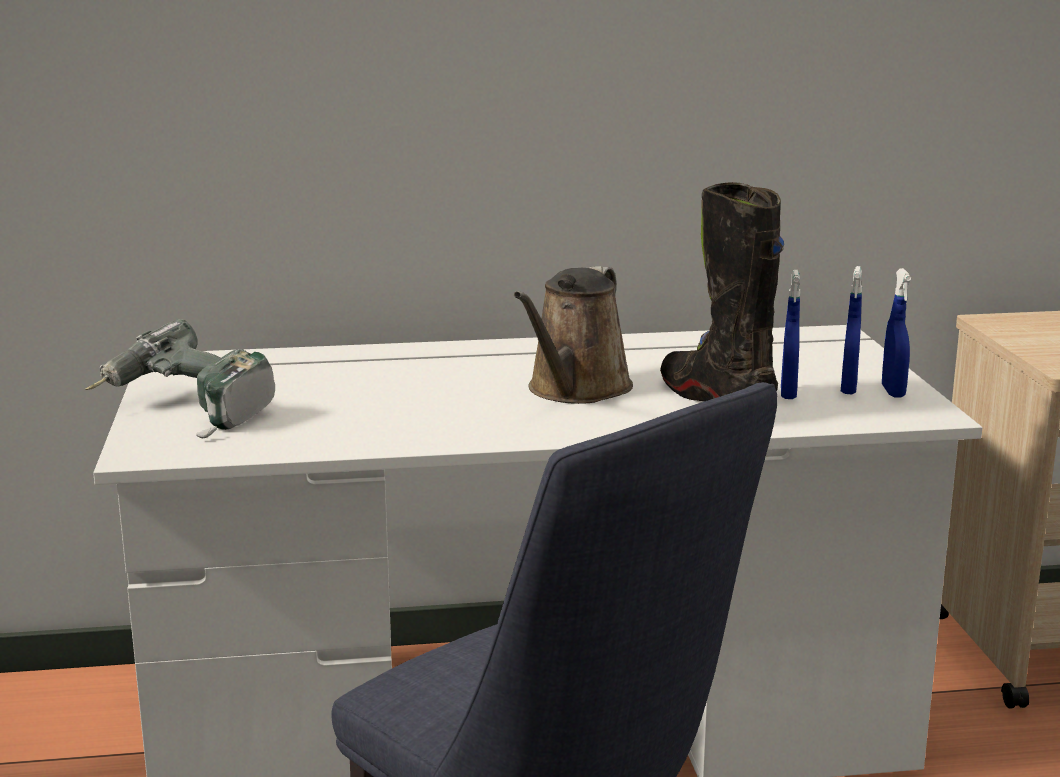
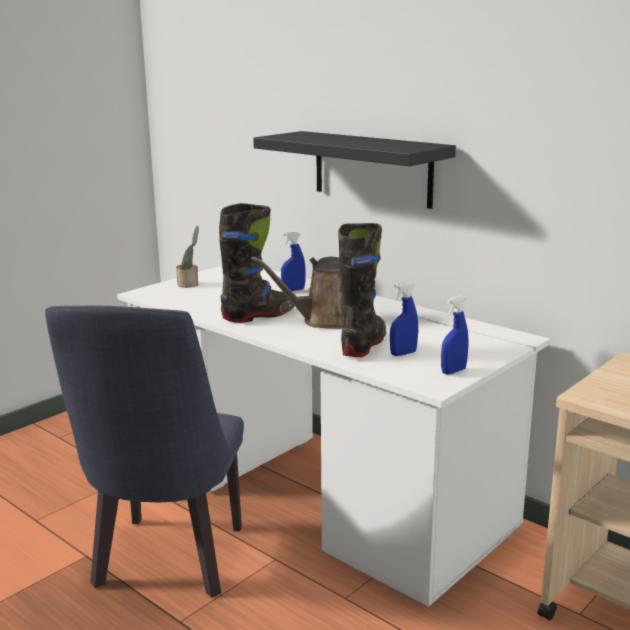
camera: 50 degrees right, 0 degrees up
power drill [85,319,275,438] -> potted plant [176,226,199,288]
blue spray bottle [841,266,862,394] -> blue spray bottle moved to [281,232,306,291]
none -> black boot [219,203,295,323]
none -> black shelf [253,131,456,209]

